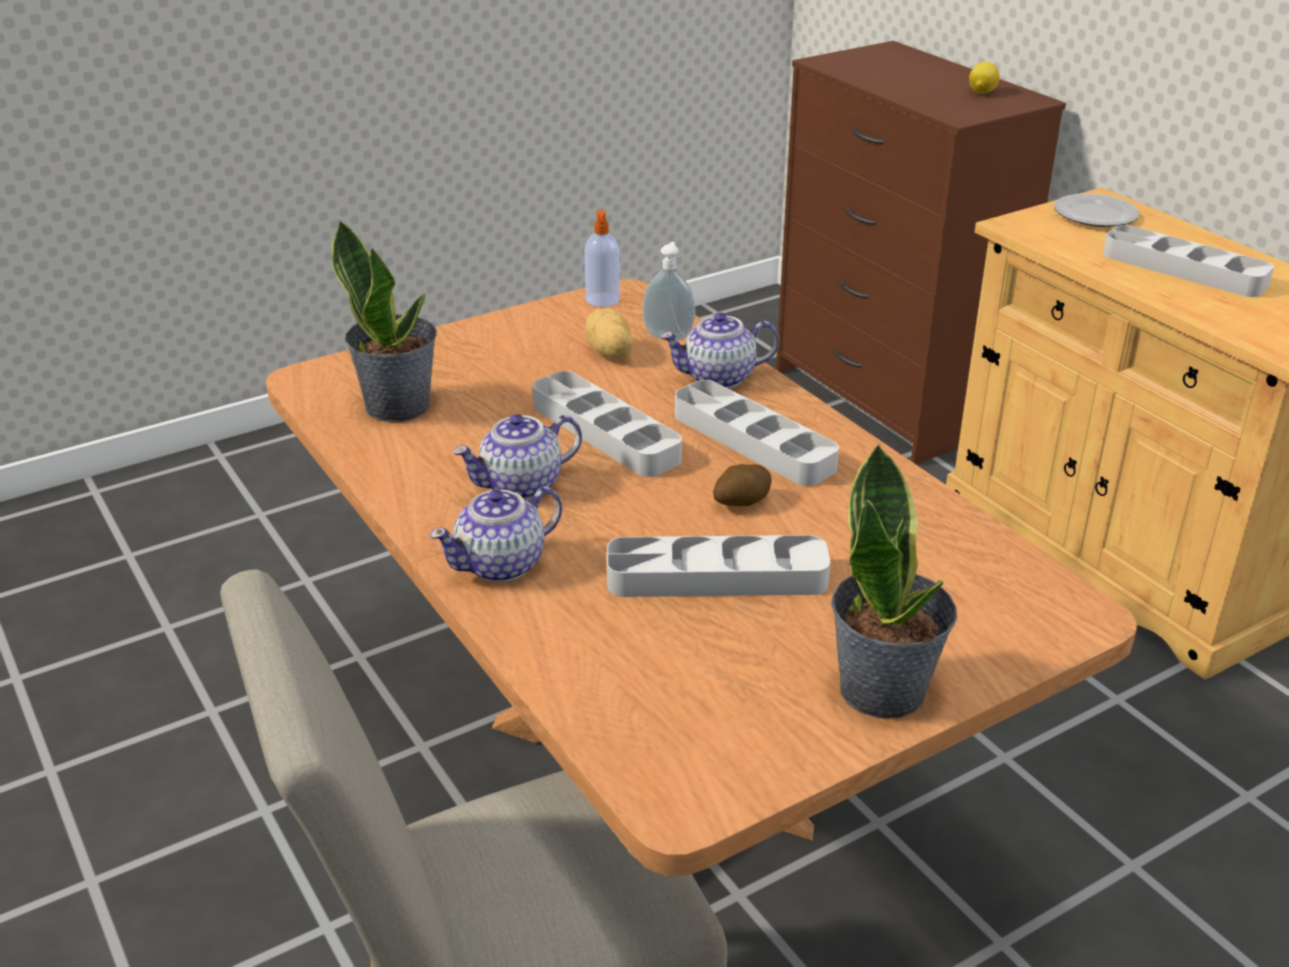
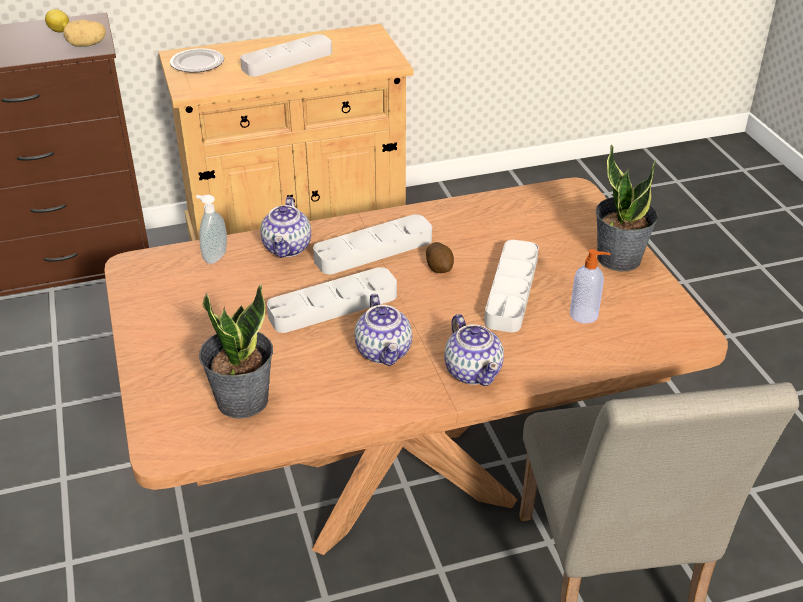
camera: 75 degrees left, 5 degrees up
soap dispenser [585,210,620,307] -> soap dispenser moved to [570,249,611,324]
potato [585,308,633,358] -> potato moved to [63,20,106,47]

